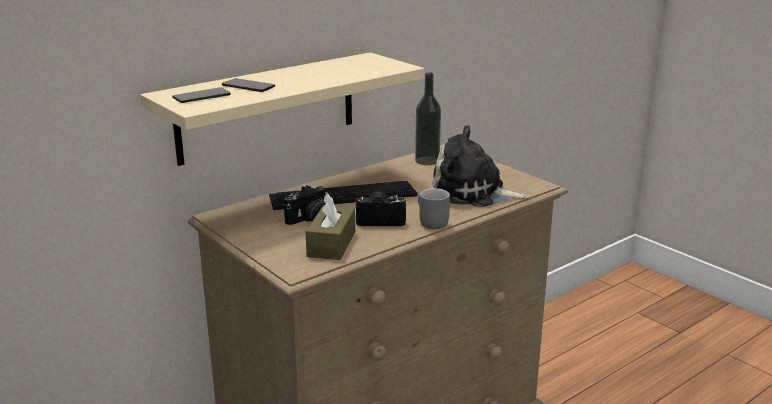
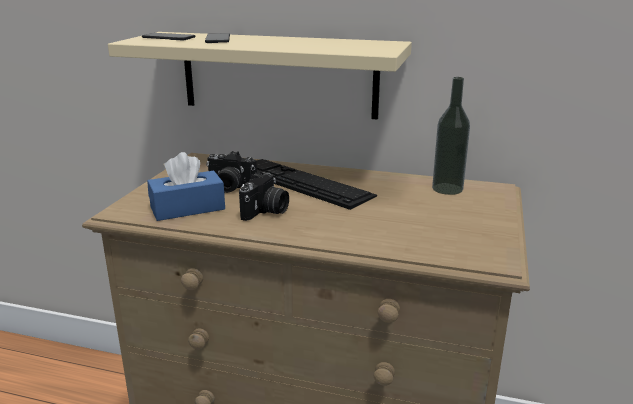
camera: 55 degrees right, 0 degrees up
brown tissue box [306,193,355,260] -> blue tissue box [147,152,225,221]
camera [356,192,407,226] -> camera turned 60 degrees clockwise [239,172,289,221]
grey mug [418,188,450,229] -> none
plush toy [432,125,529,207] -> none

